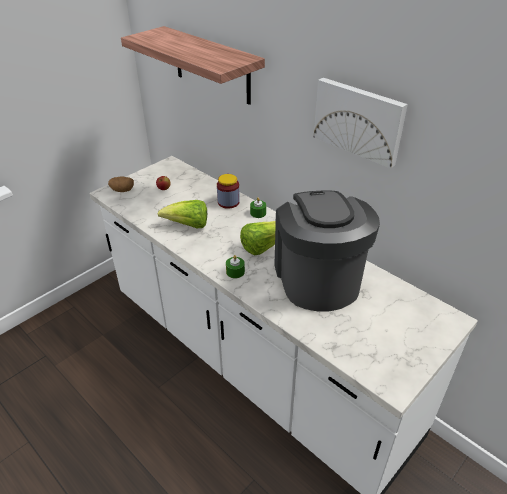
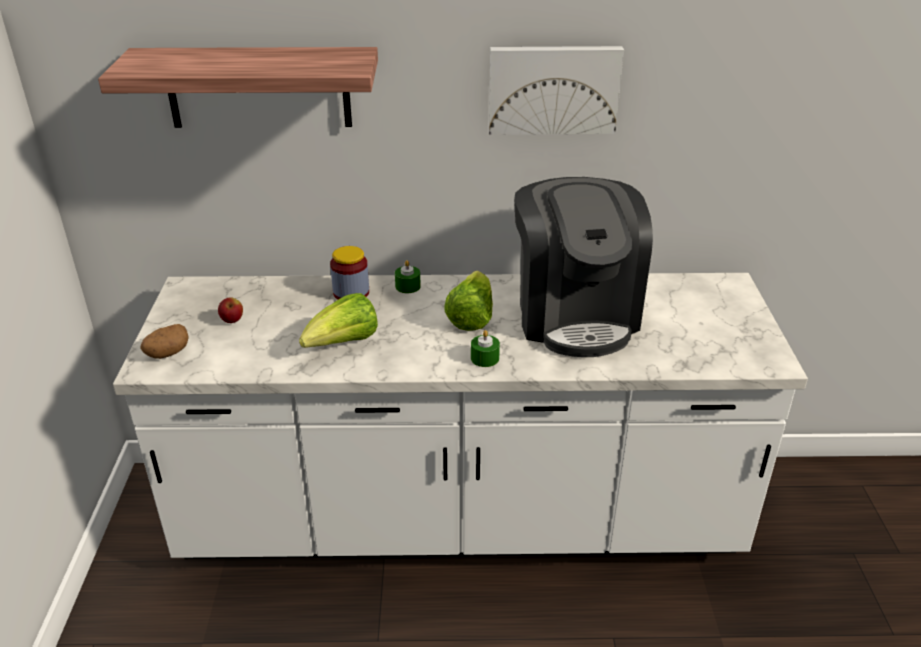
camera: 45 degrees left, 5 degrees down
coffee machine [274,190,380,311] -> coffee machine turned 135 degrees counterclockwise [514,177,653,357]

